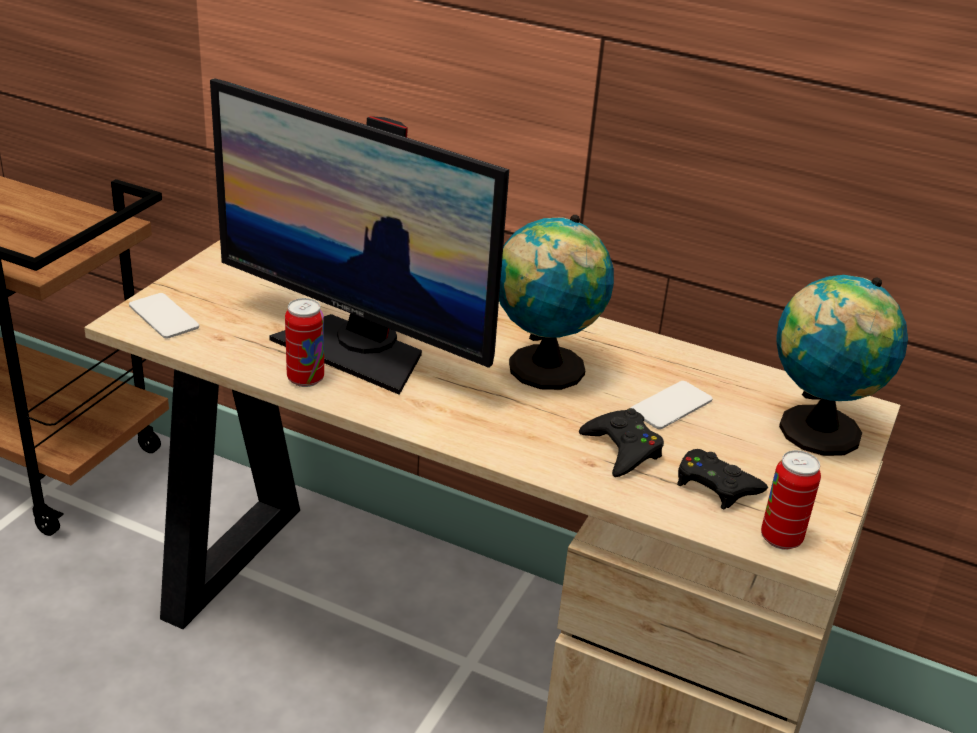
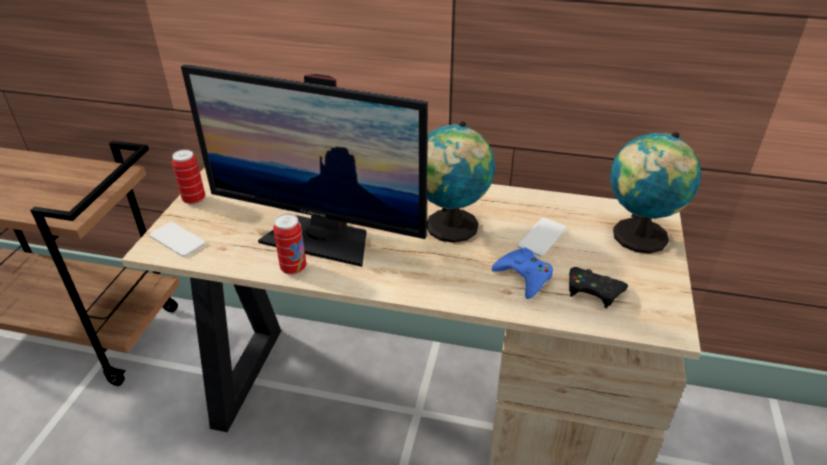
camera: 10 degrees left, 5 degrees up
black game controller [579,408,664,477] -> blue game controller [492,248,553,299]
can [761,450,821,550] -> can moved to [172,149,205,205]

